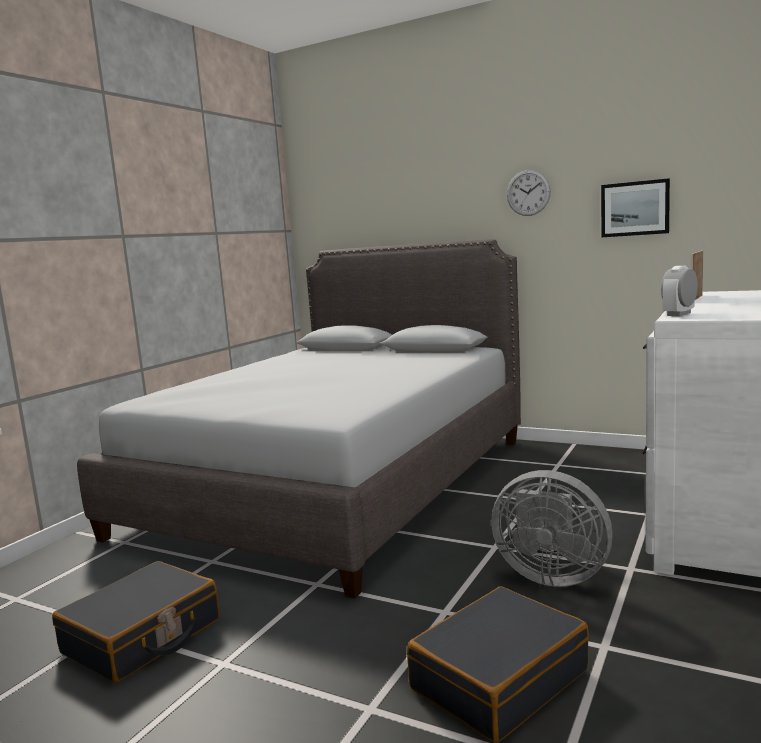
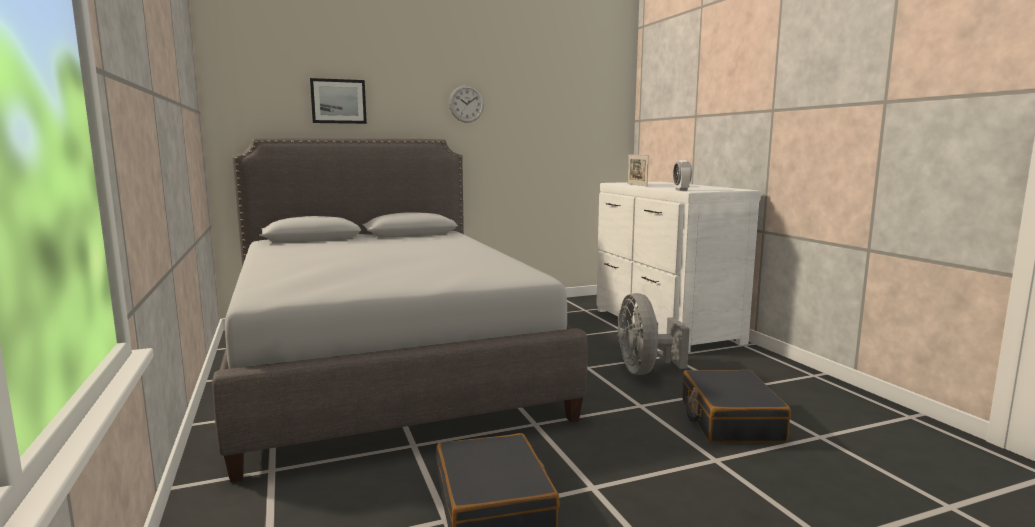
camera: 50 degrees left, 0 degrees up
grey fan [491,470,613,587] -> grey fan turned 105 degrees clockwise [617,293,690,375]
picture [601,178,670,237] -> picture moved to [310,78,367,124]

